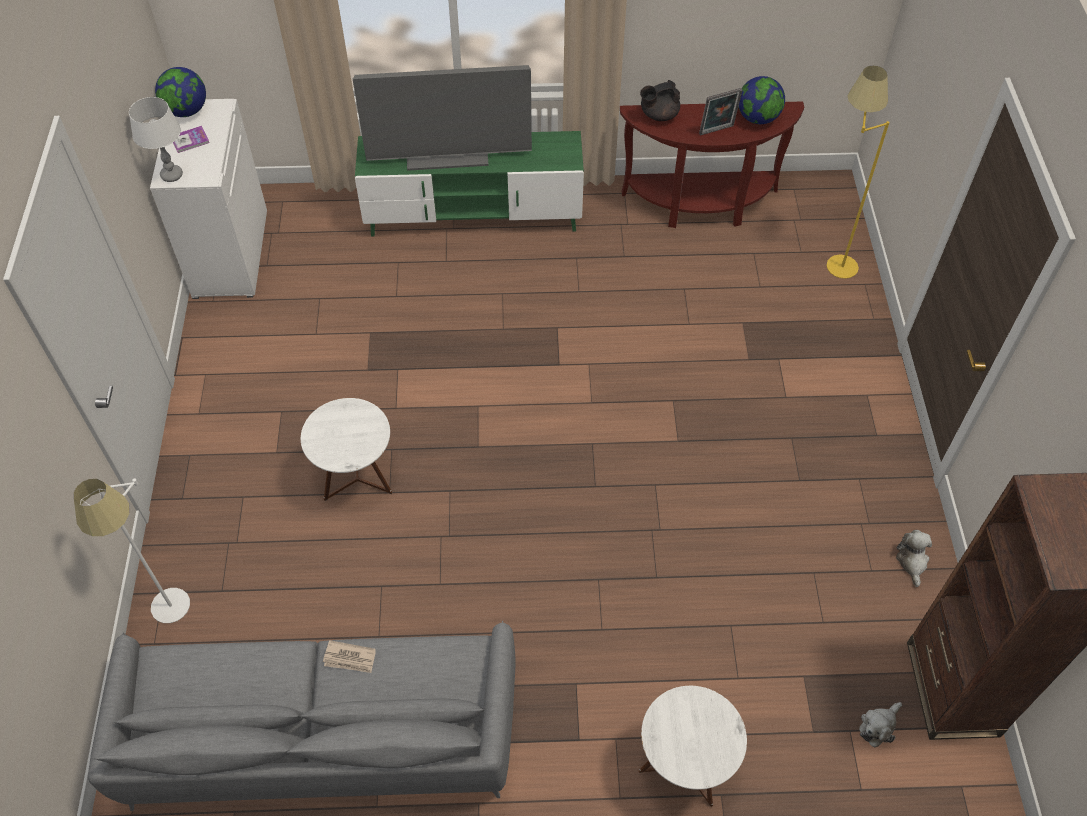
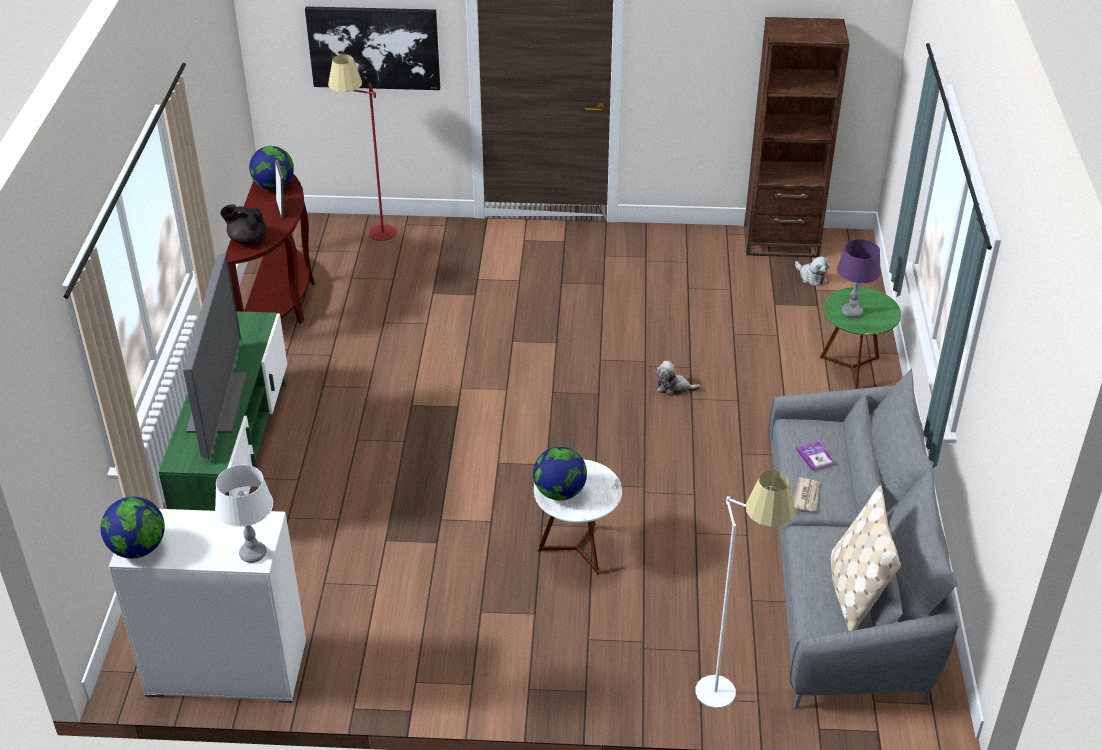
camera: 85 degrees left, 15 degrees down
book [173,126,209,153] -> book moved to [796,441,835,471]
white side table [639,686,747,807] -> green side table [820,287,901,389]
black teapot [640,80,680,121] -> black teapot turned 120 degrees clockwise [220,204,266,244]
yellow floor lamp [827,66,889,279] -> red floor lamp [328,54,397,241]
plush toy [896,530,932,587] -> plush toy moved to [655,361,701,396]
none -> picture [305,6,440,90]
none -> globe [533,446,587,501]
none -> beige pillow [831,485,901,631]
none -> purple table lamp [837,239,881,318]

